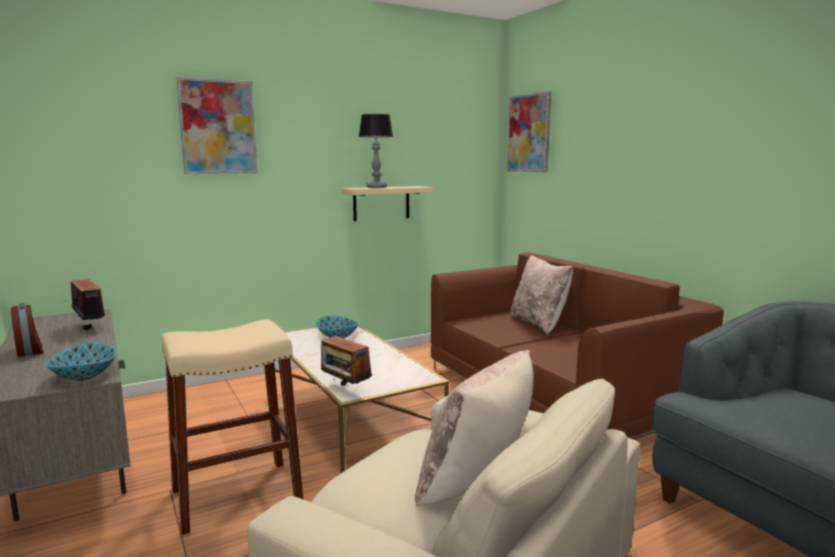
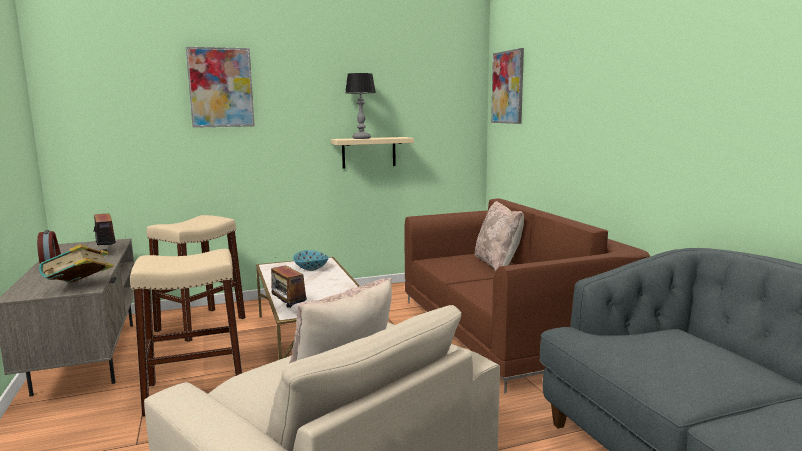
camera: 10 degrees right, 0 degrees up
bowl [46,342,117,381] -> book [39,244,113,283]
none -> beige stool [147,215,246,342]

